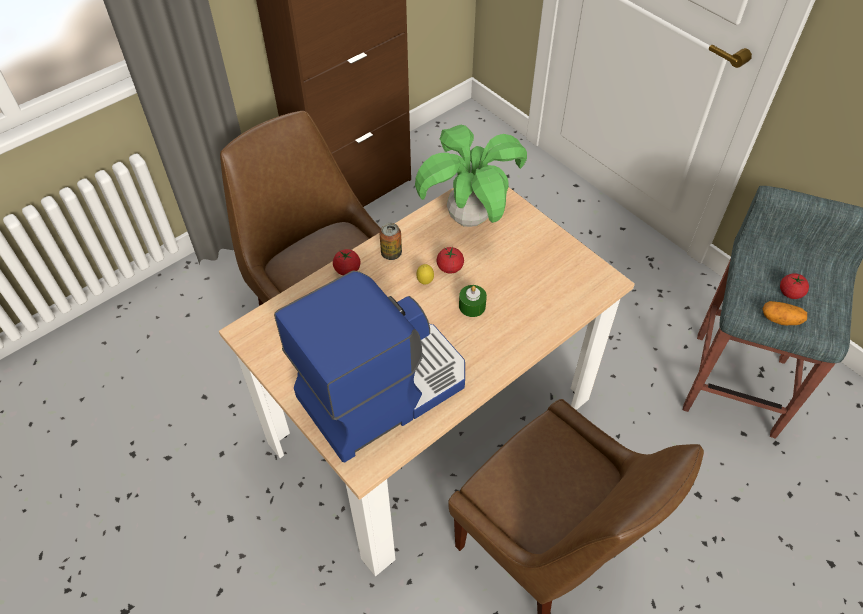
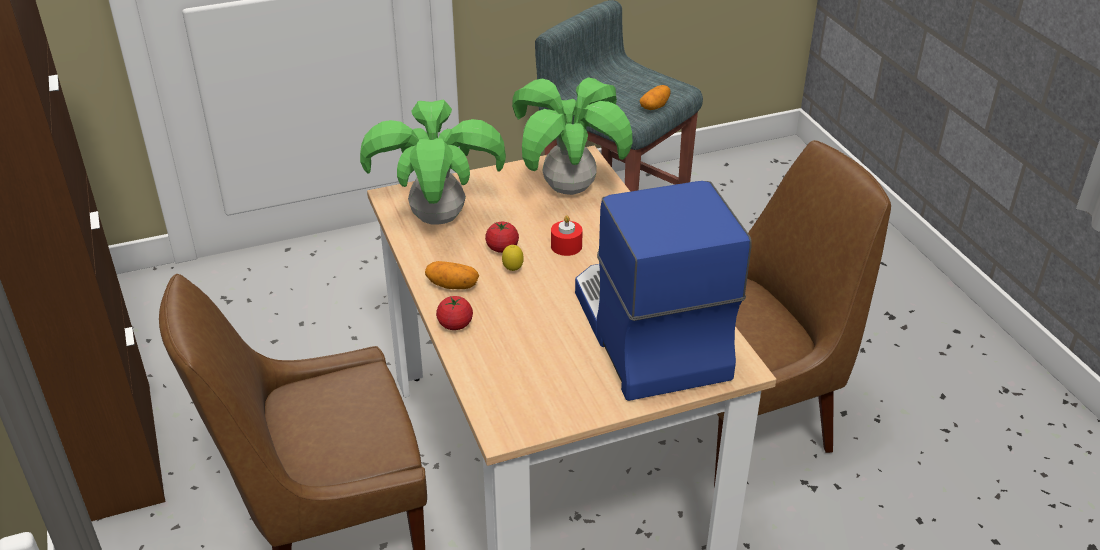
camera: 70 degrees left, 15 degrees down
can [379,223,402,260] -> potato [425,261,479,289]
green candle [459,285,487,317] -> red candle [551,215,583,256]
tomato [780,273,809,299] -> none
none -> potted plant [512,77,633,195]

